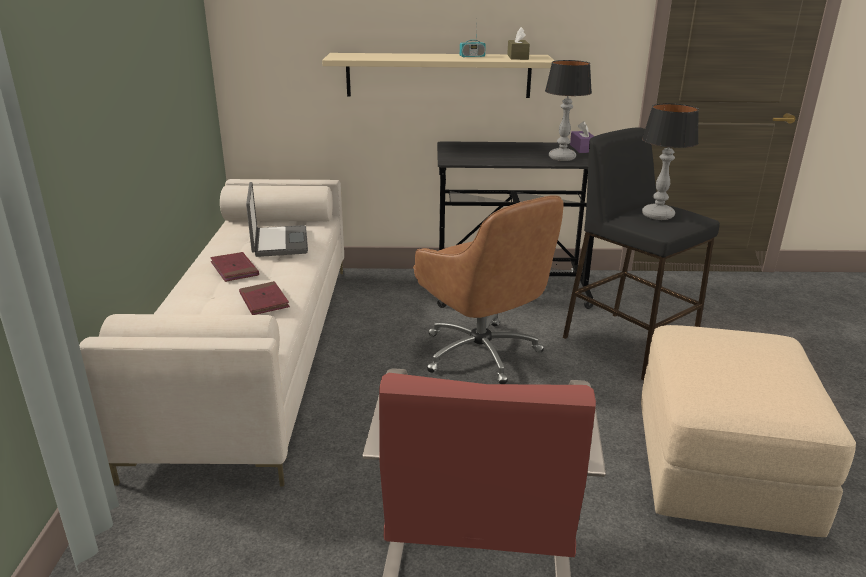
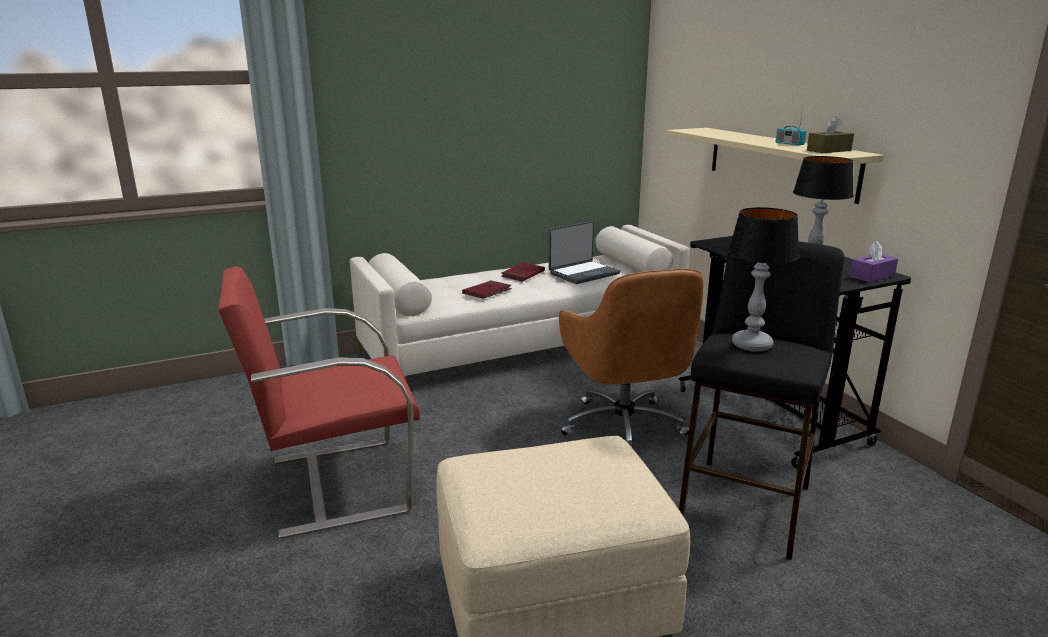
camera: 65 degrees right, 5 degrees down
brown office chair [413,195,564,384] -> brown office chair turned 45 degrees counterclockwise [559,269,703,446]

